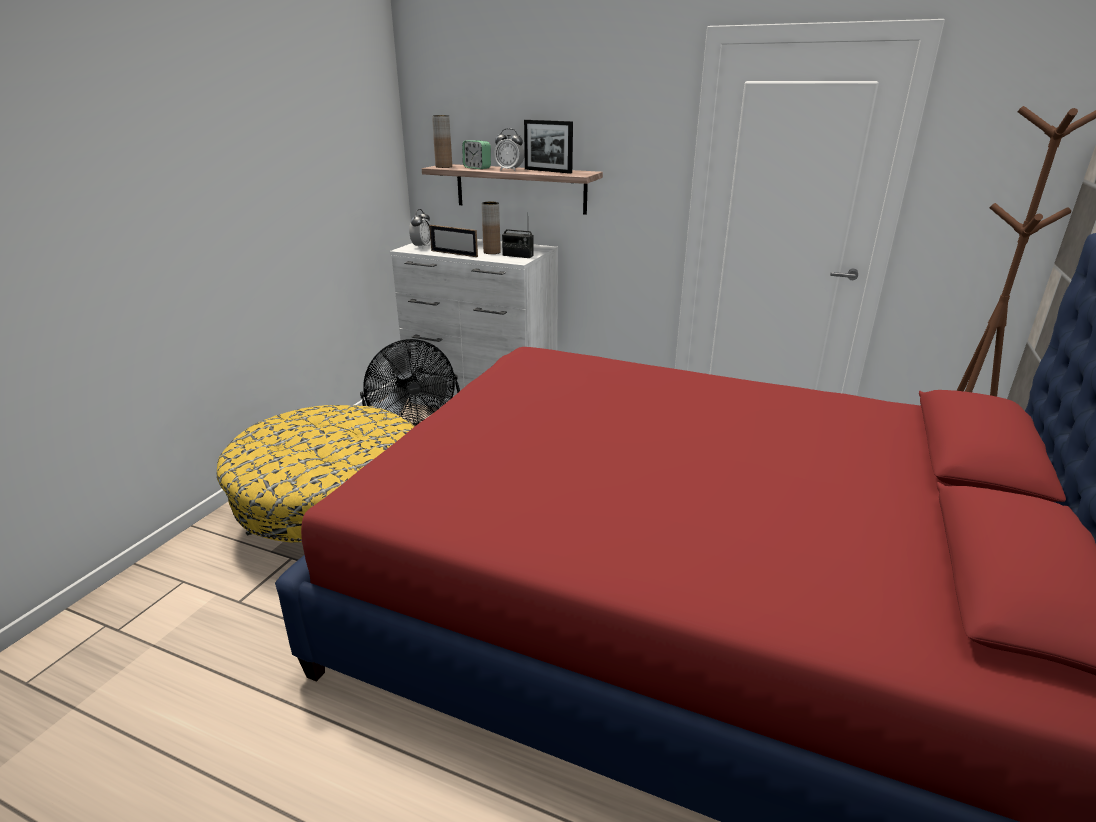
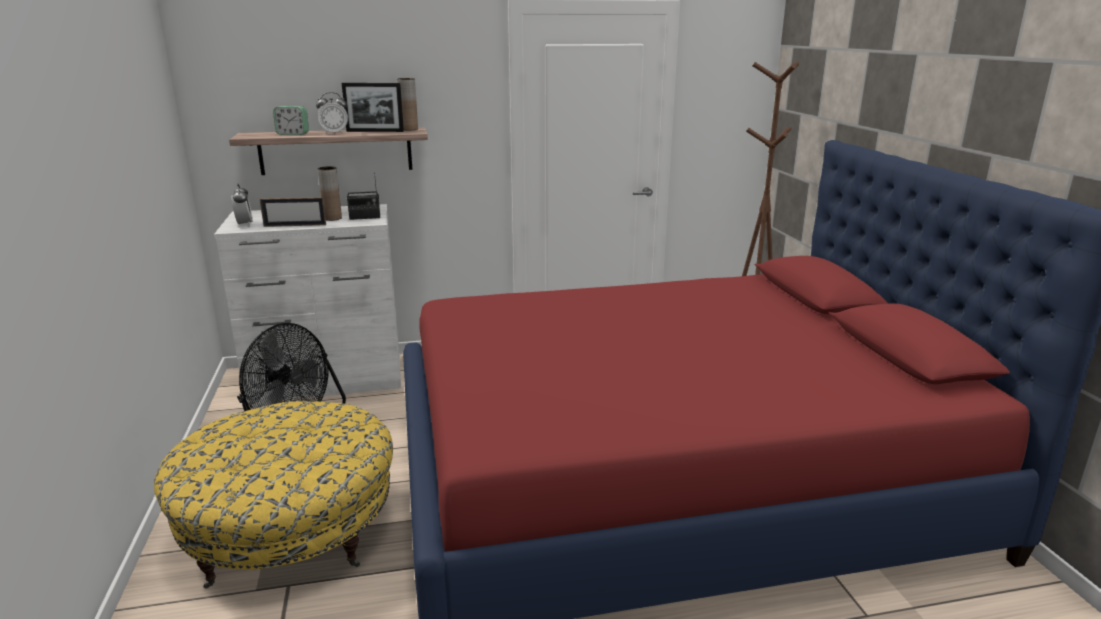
camera: 35 degrees left, 5 degrees down
brown vase [432,115,452,168] -> brown vase moved to [397,78,418,131]

